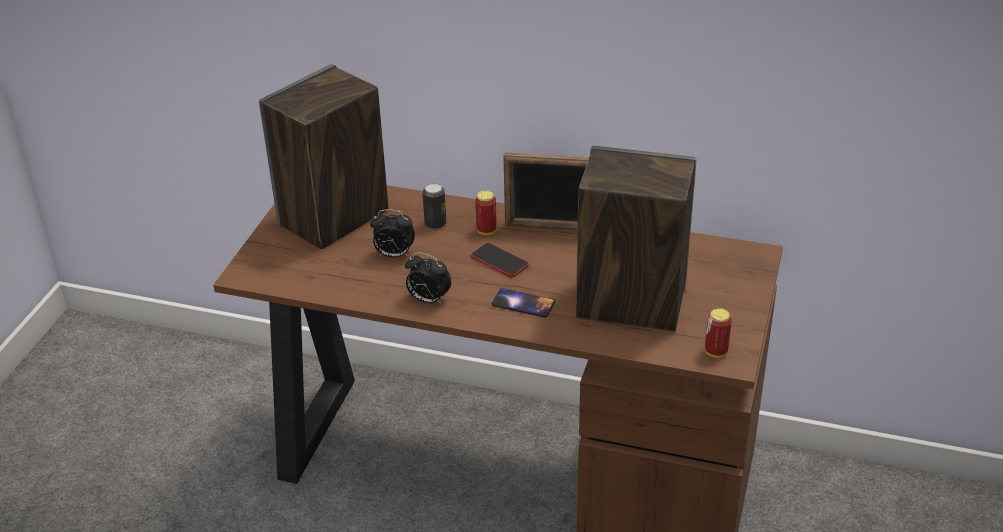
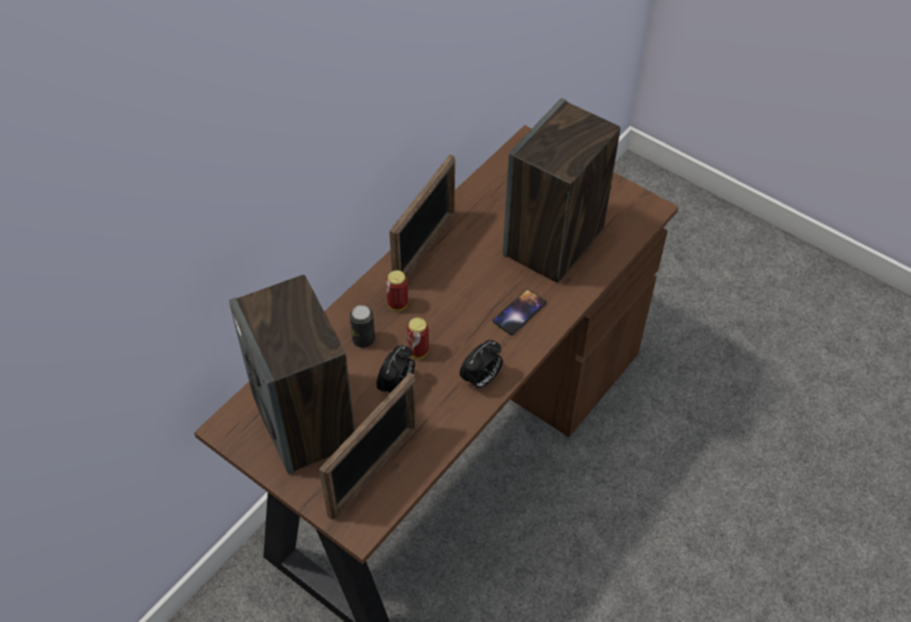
camera: 70 degrees left, 15 degrees up
phone [471,243,529,277] -> none
can [705,308,732,358] -> can moved to [407,318,429,359]
none -> picture frame [319,373,417,520]

